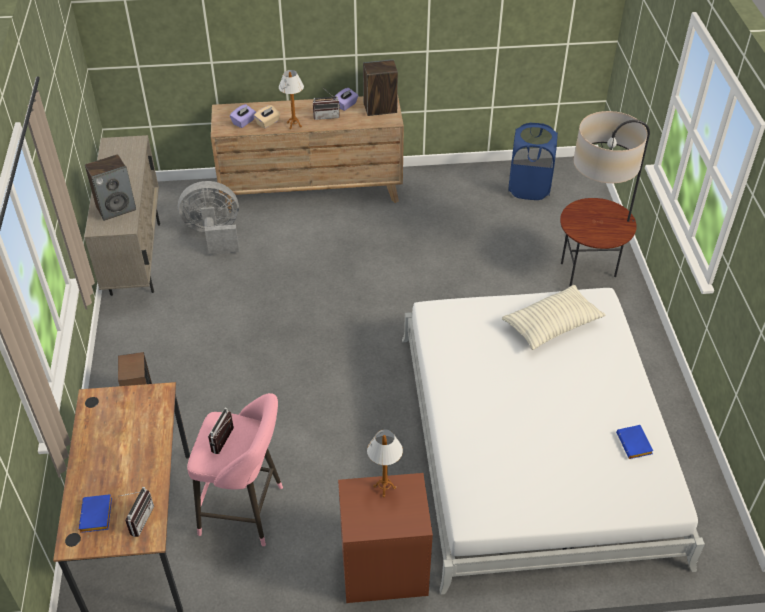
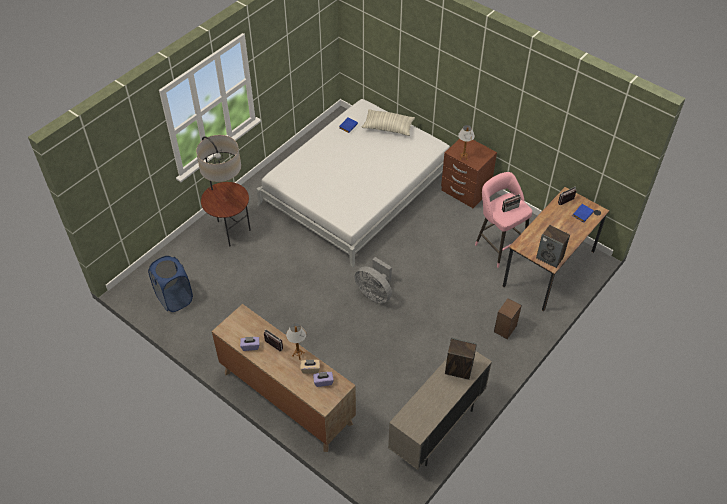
camera: 135 degrees left, 5 degrees up
grey fan [178,181,239,255] -> grey fan moved to [355,257,392,304]
speaker [363,59,398,116] -> speaker moved to [536,225,570,268]
pillow [502,285,605,350] -> pillow moved to [362,109,415,136]

